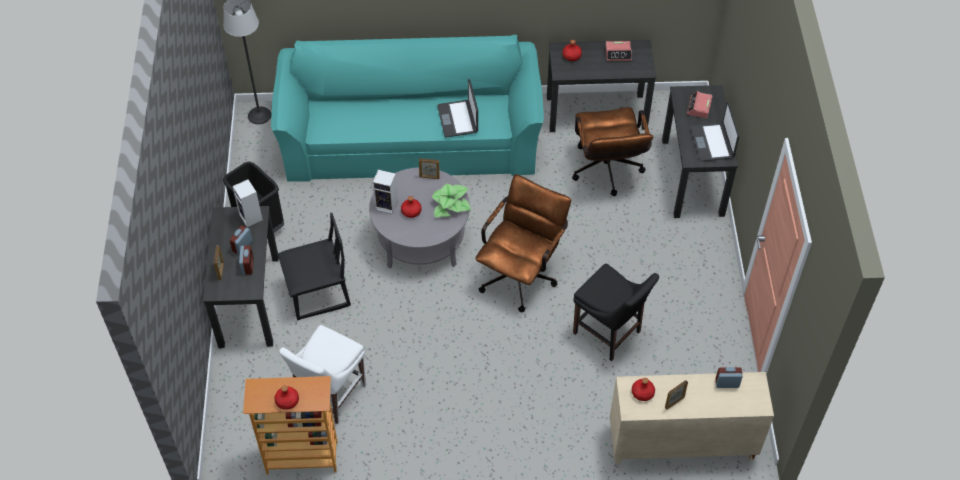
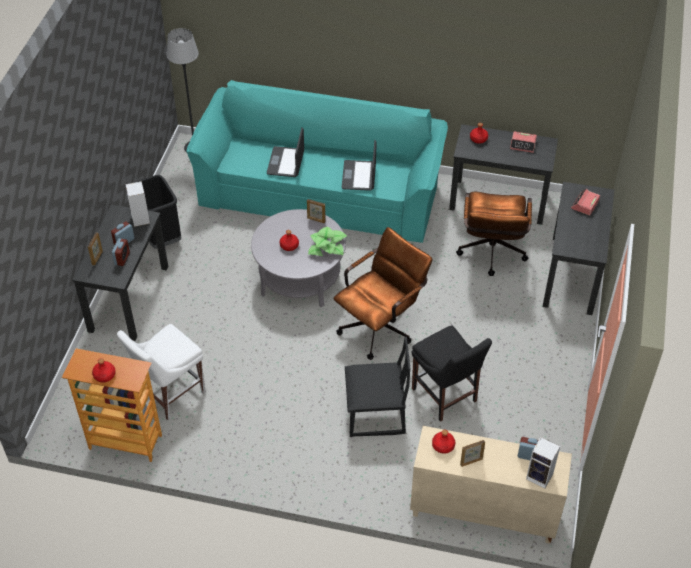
camera: 15 degrees right, 5 degrees down
black chair [278,213,351,320] -> black chair moved to [345,337,411,437]
speaker [373,170,398,214] -> speaker moved to [526,437,560,488]
laptop [690,102,740,161] -> laptop moved to [267,127,304,177]

